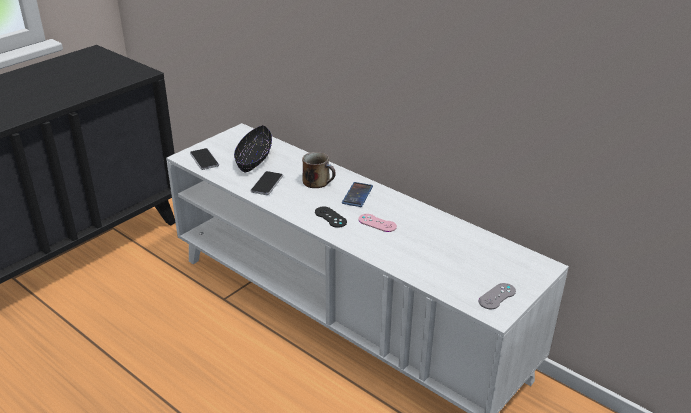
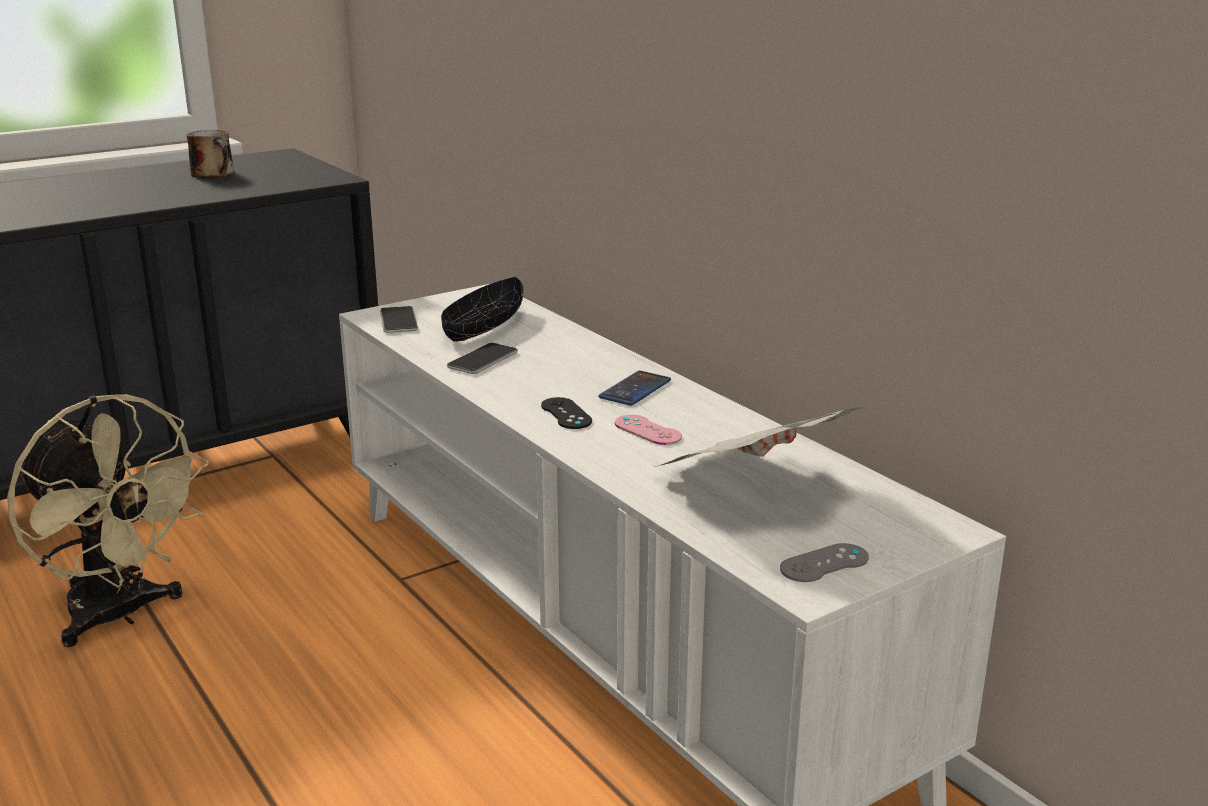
camera: 15 degrees right, 10 degrees down
mug [302,152,336,188] -> mug moved to [186,130,234,178]
none -> beige fan [7,394,209,647]
none -> newspaper [654,407,861,467]

